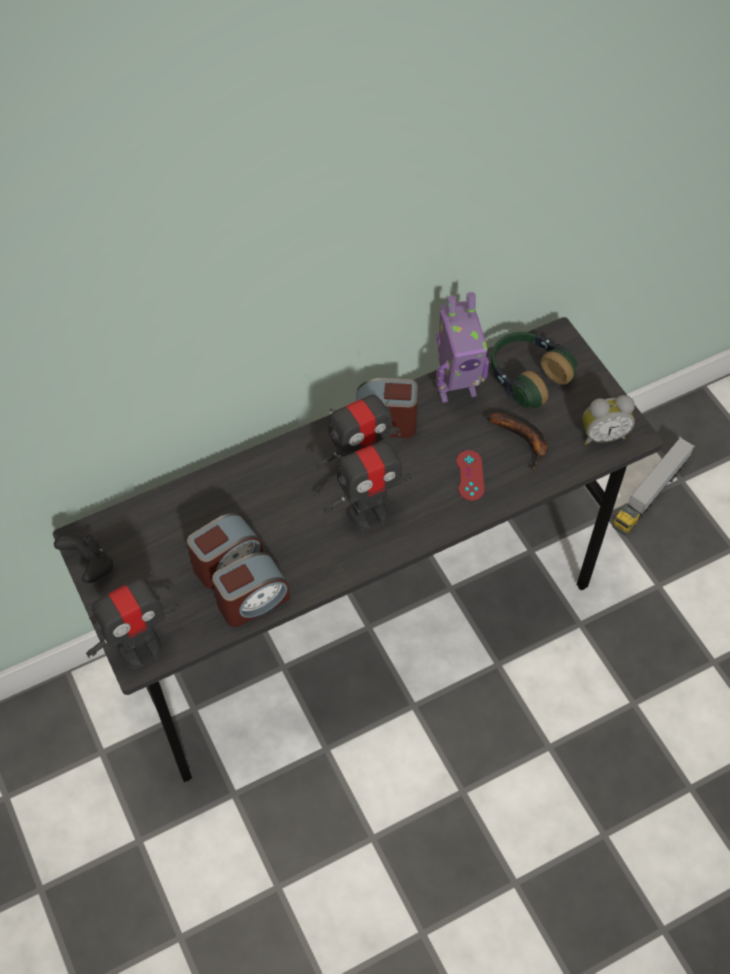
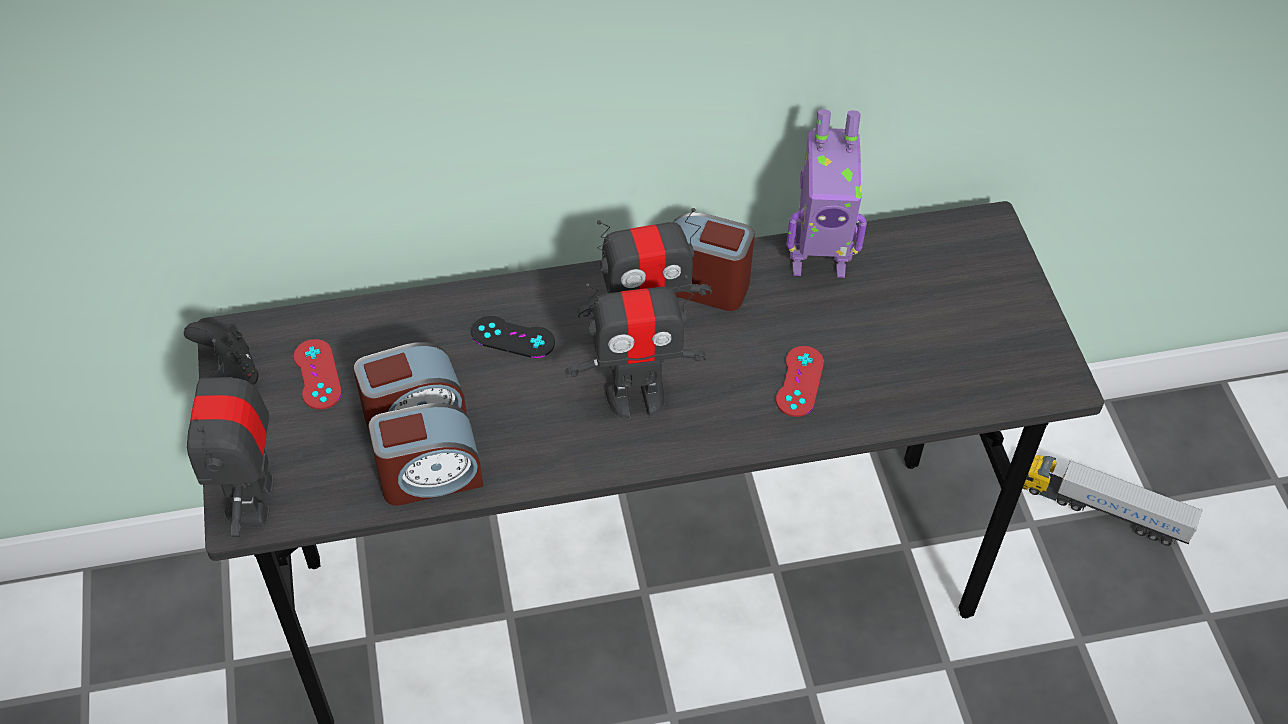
camera: 15 degrees right, 5 degrees down
toy robot [84,571,180,669] -> toy robot turned 105 degrees clockwise [187,339,274,537]
banana [487,413,548,470] -> none
headphones [491,332,577,408] -> none
alarm clock [582,395,635,445] -> none
toy truck [613,437,695,535] -> toy truck turned 60 degrees clockwise [1023,455,1203,546]
none -> red game controller [294,339,342,410]
none -> black game controller [471,316,555,358]

